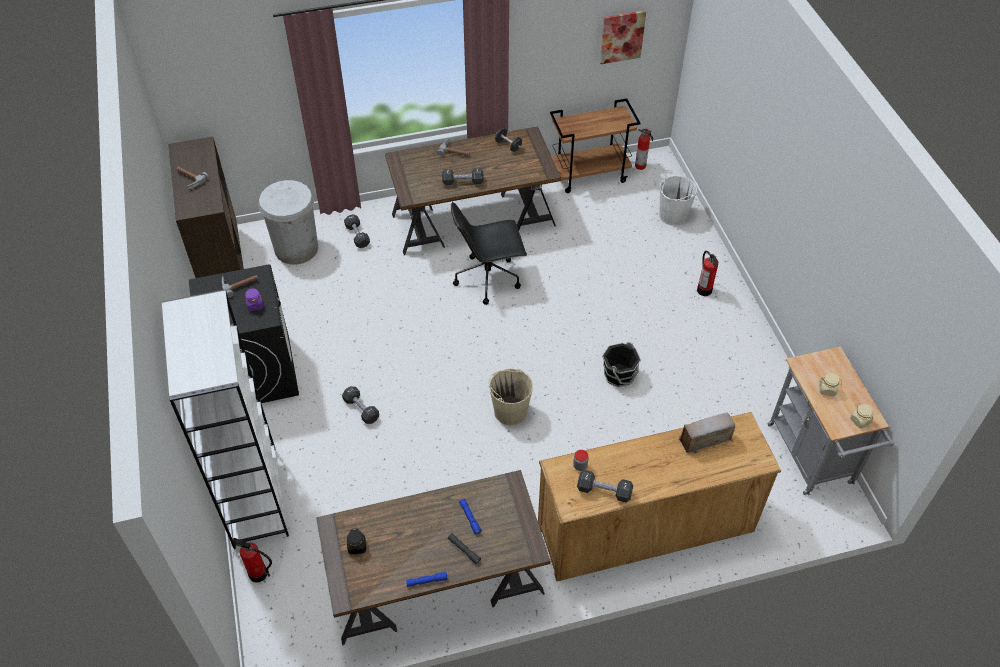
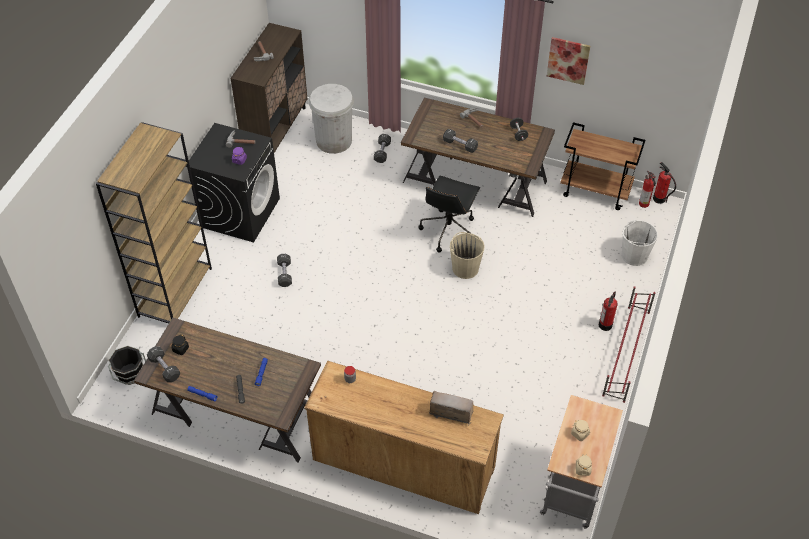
camera: 35 degrees right, 0 degrees up
white bookcase [162,289,289,549] -> brown bookcase [96,122,212,323]
fire extinguisher [232,538,272,583] -> fire extinguisher moved to [653,162,676,204]
black office chair [451,202,527,305] -> black office chair turned 90 degrees counterclockwise [418,176,480,252]
beige bucket [489,369,533,425] -> beige bucket moved to [450,232,485,279]
black dumbbell [577,470,633,502] -> black dumbbell moved to [147,346,180,382]
picture [600,10,646,64] -> picture moved to [547,37,590,85]
black bucket [602,342,641,387] -> black bucket moved to [108,346,146,385]
none -> red shoe rack [602,286,656,403]

